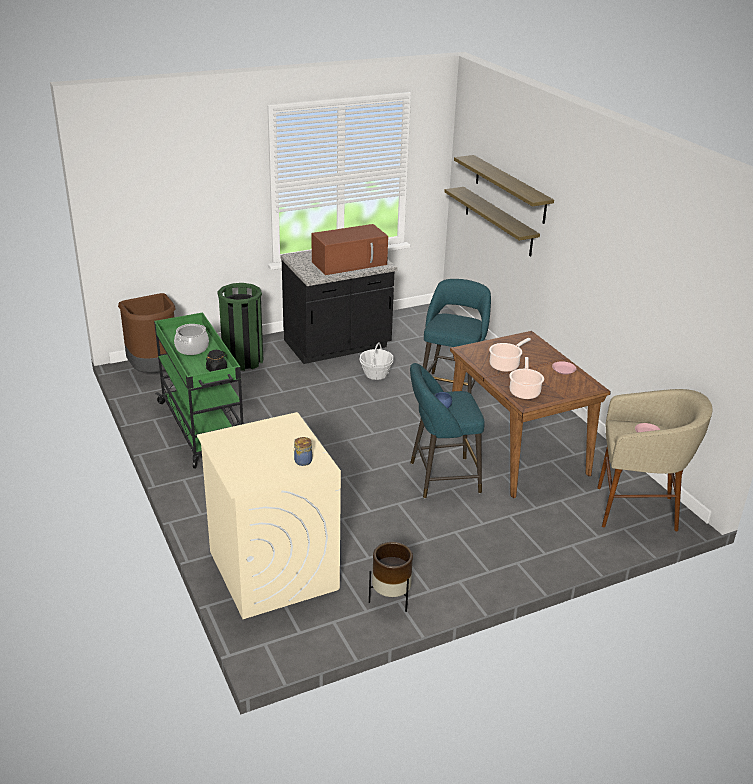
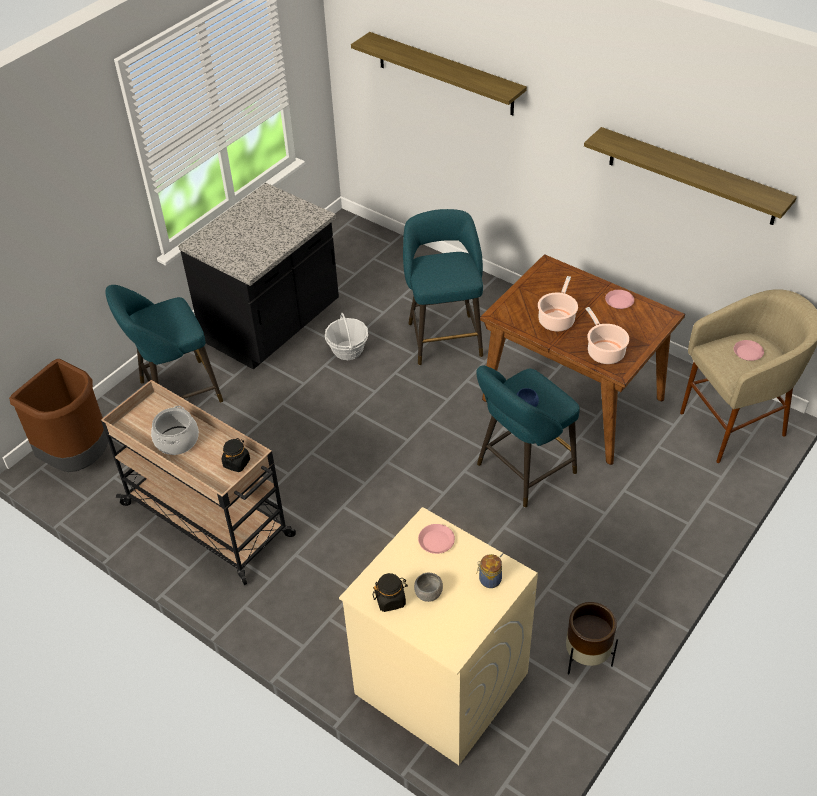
camera: 25 degrees left, 15 degrees up
green cart [154,312,243,468] -> beige cart [101,380,296,585]
green trash can [217,283,263,371] -> turquoise stool [105,285,223,403]
brown microwave [311,224,388,275] -> none
shelf [444,187,540,257] -> shelf moved to [584,127,797,225]
none -> black jar [373,573,408,612]
none -> grey bowl [414,573,443,602]
none -> pink plate [418,524,455,554]

